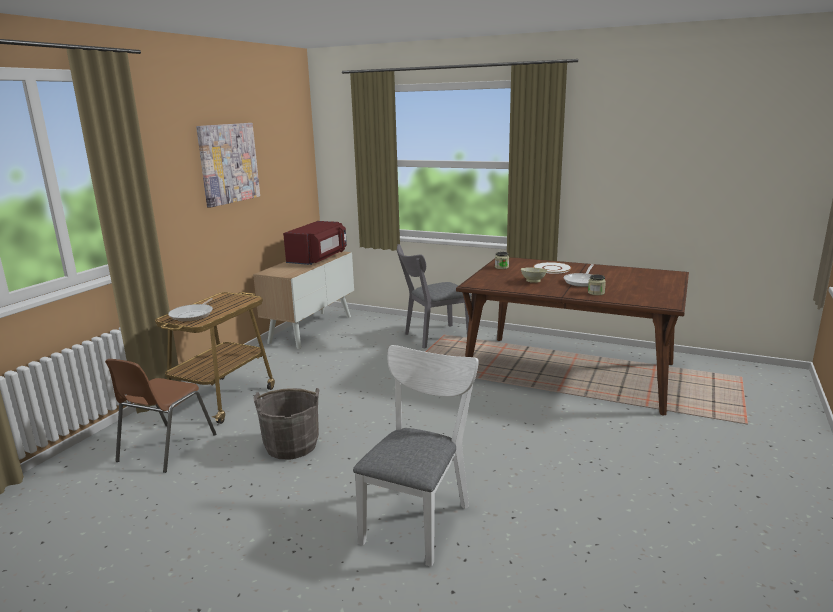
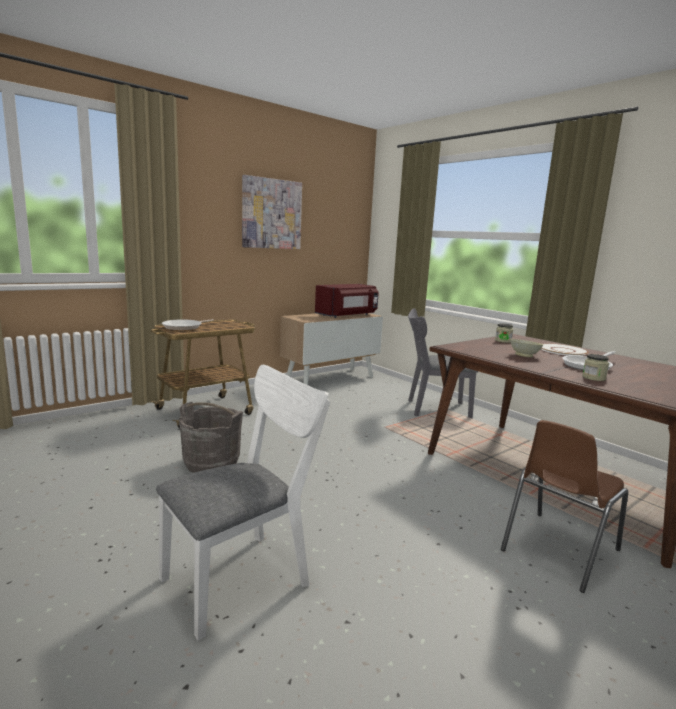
camera: 25 degrees right, 5 degrees down
brown chair [105,359,216,473] -> brown chair moved to [501,420,628,593]

